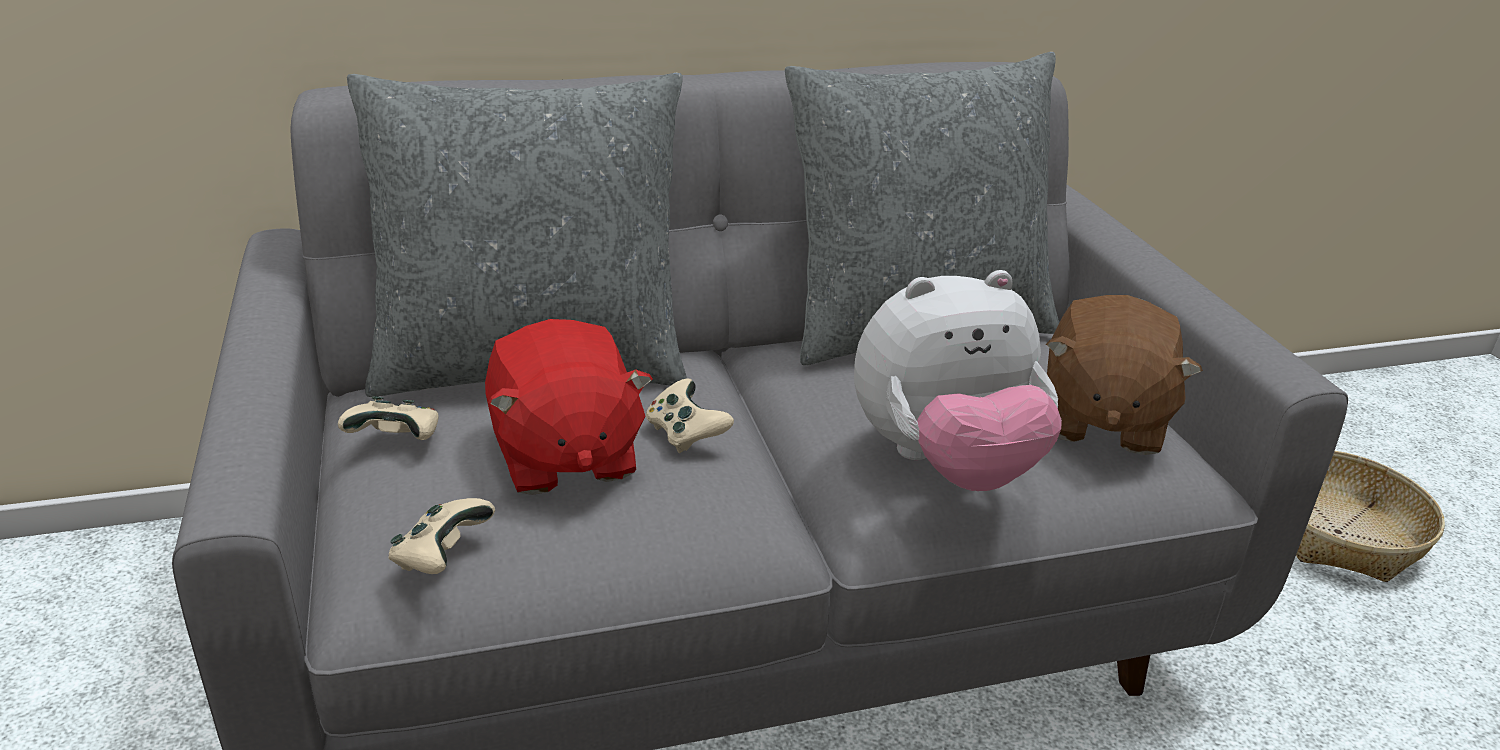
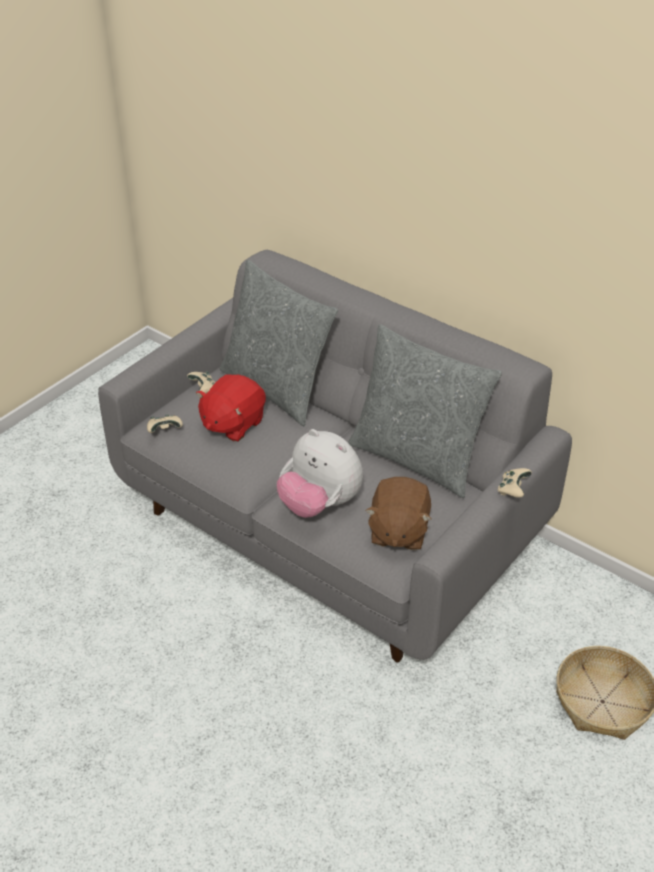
camera: 55 degrees right, 10 degrees up
beige game controller [646,378,734,453] -> beige game controller moved to [498,468,532,498]
brown plush toy [1046,295,1203,455] -> brown plush toy turned 60 degrees counterclockwise [365,477,431,550]

